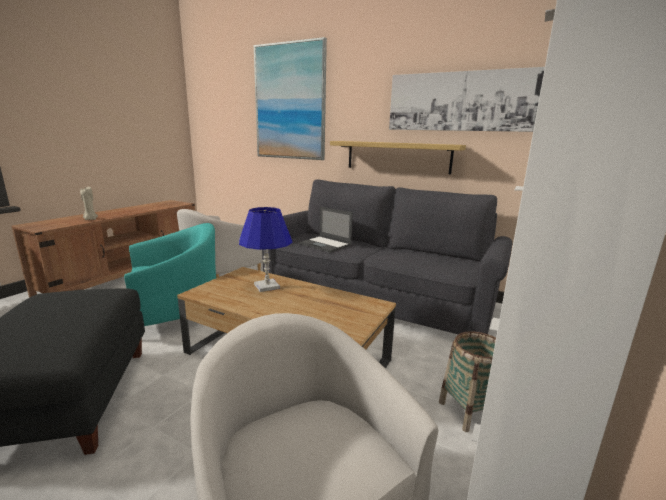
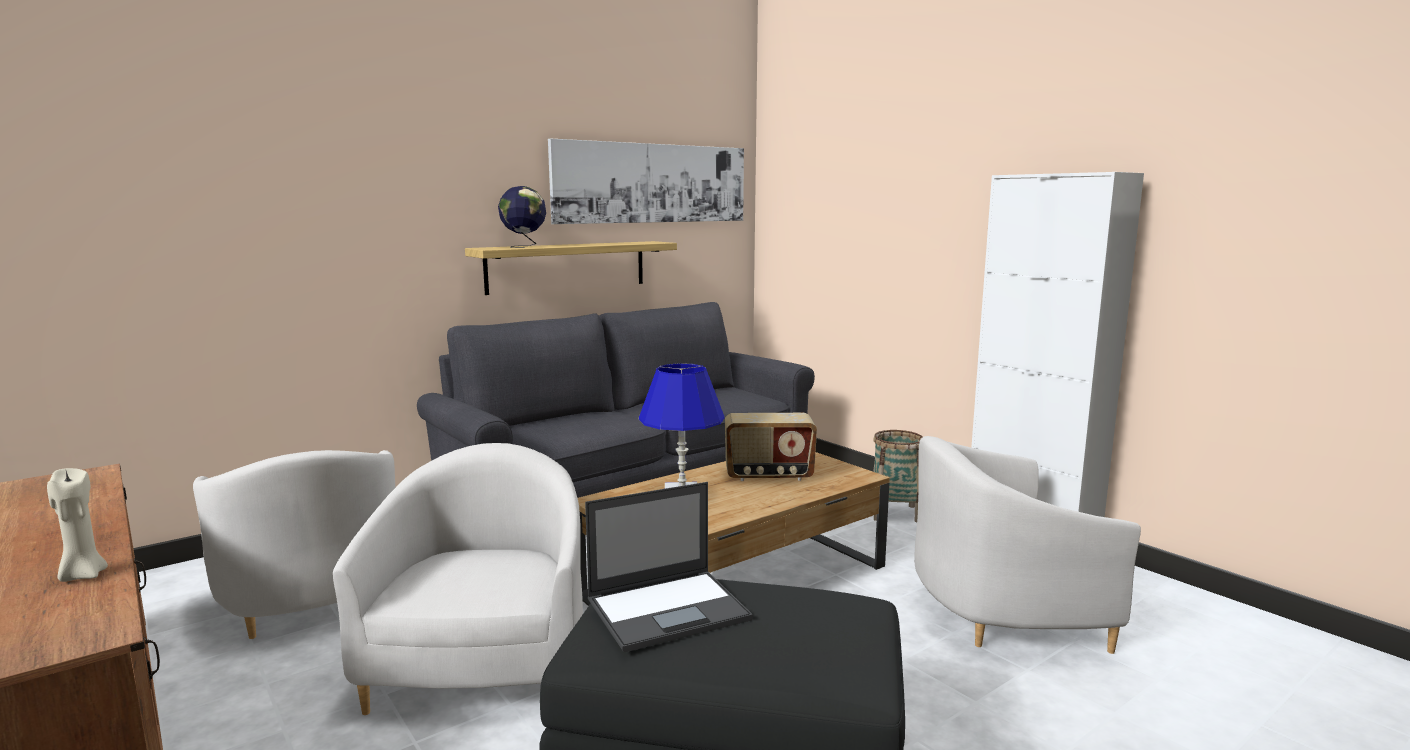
camera: 65 degrees left, 5 degrees down
turquoise armchair [124,223,216,326] -> white armchair [333,443,583,715]
picture [254,37,327,160] -> none
laptop [299,206,353,253] -> laptop moved to [585,482,753,652]
none -> globe [498,186,546,248]
none -> radio [725,413,817,481]

